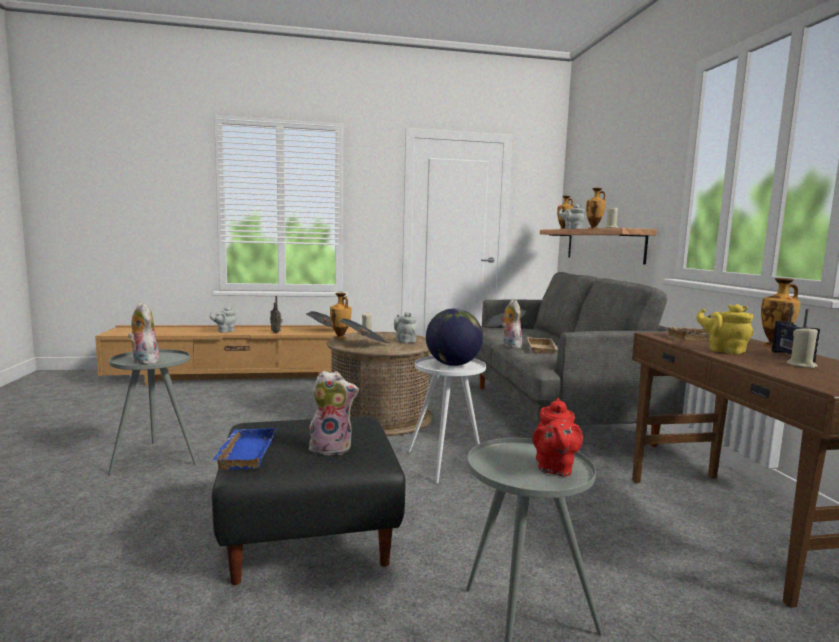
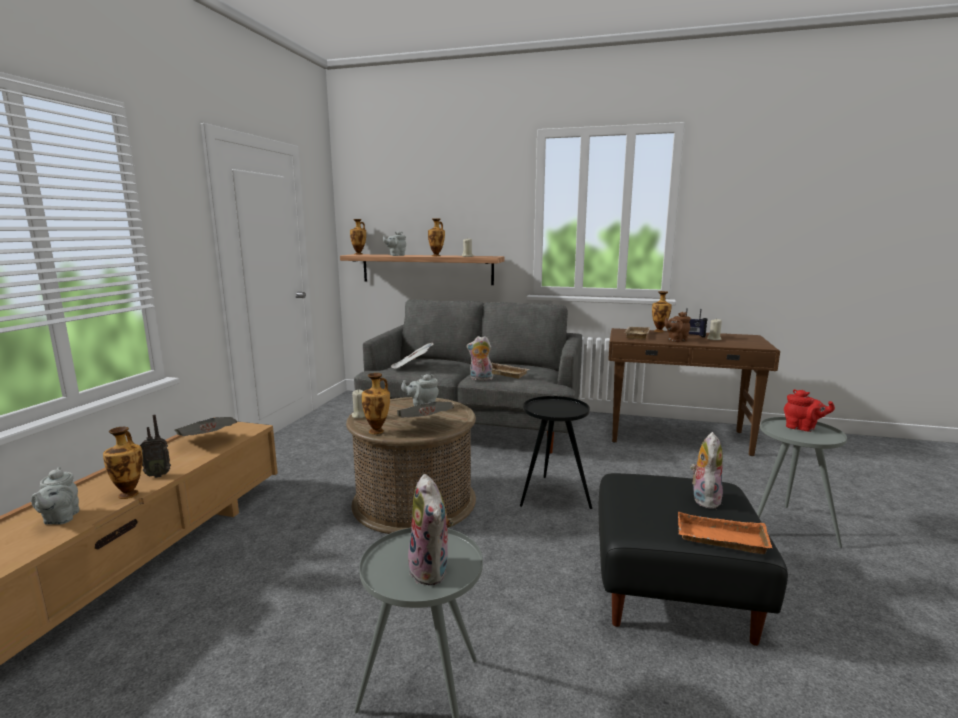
camera: 65 degrees left, 5 degrees up
plush toy [128,303,159,365] -> plush toy turned 90 degrees counterclockwise [408,474,453,585]
blue tray [213,428,276,470] -> orange tray [678,512,772,554]
white side table [408,356,486,483] -> black side table [520,396,592,509]
globe [426,308,483,366] -> none
yellow teapot [696,304,753,354] -> brown teapot [664,312,691,342]
none -> vase [103,427,143,499]

